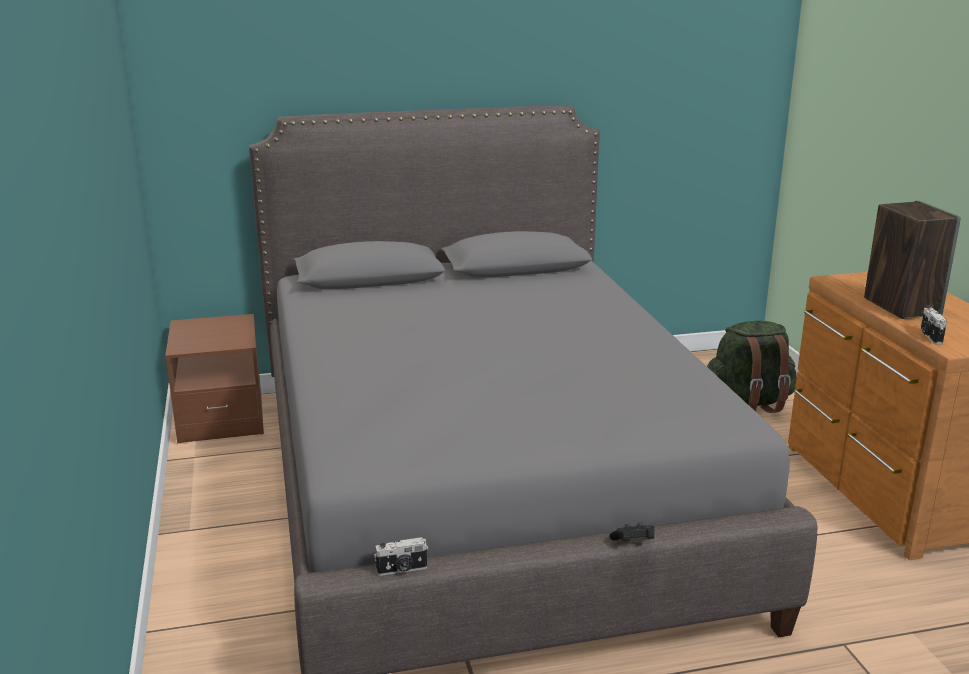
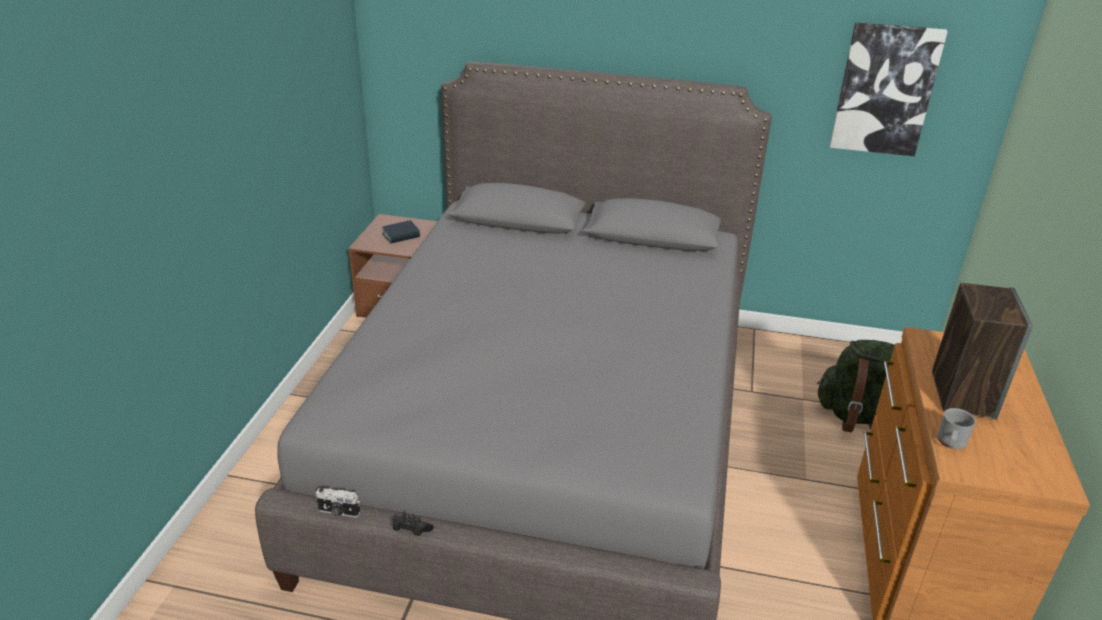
camera: 25 degrees right, 10 degrees up
black game controller [609,522,655,542] -> black game controller moved to [393,514,434,536]
camera [921,305,947,344] -> grey mug [937,408,976,449]
none -> book [382,220,420,244]
none -> picture [830,22,948,156]

